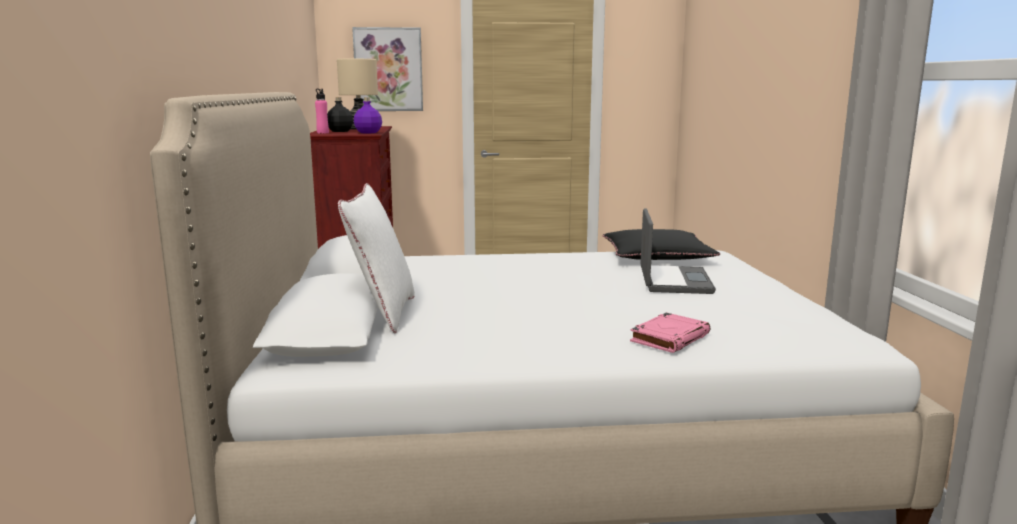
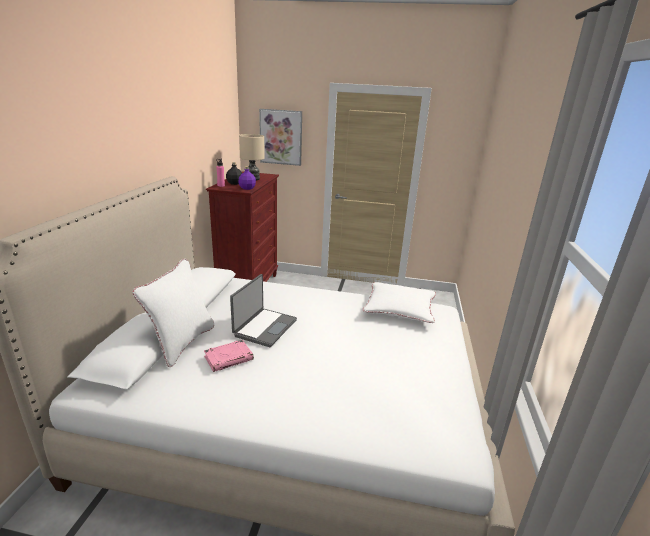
camera: 15 degrees right, 10 degrees up
black pillow [603,229,720,260] -> white pillow [362,282,436,323]
pink book [630,312,710,353] -> pink book moved to [204,340,254,372]
laptop [640,208,716,294] -> laptop moved to [230,274,297,347]

